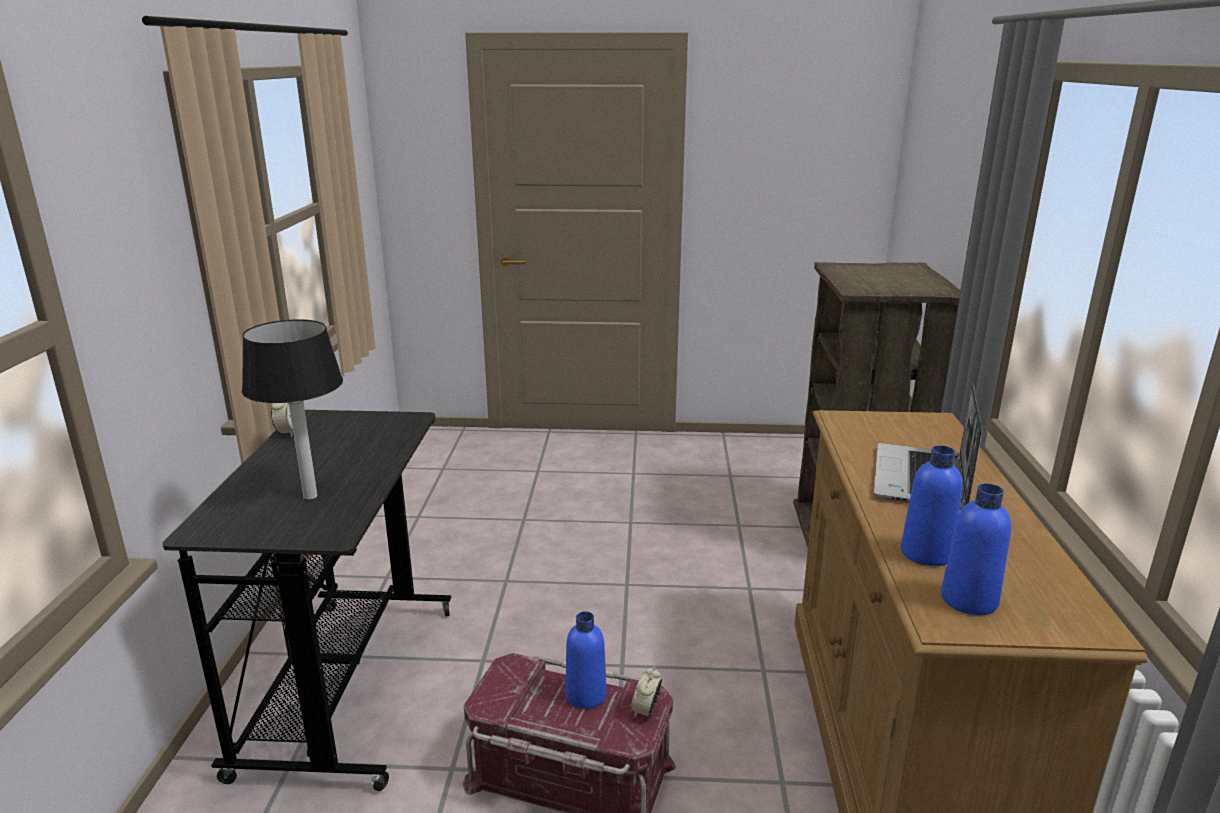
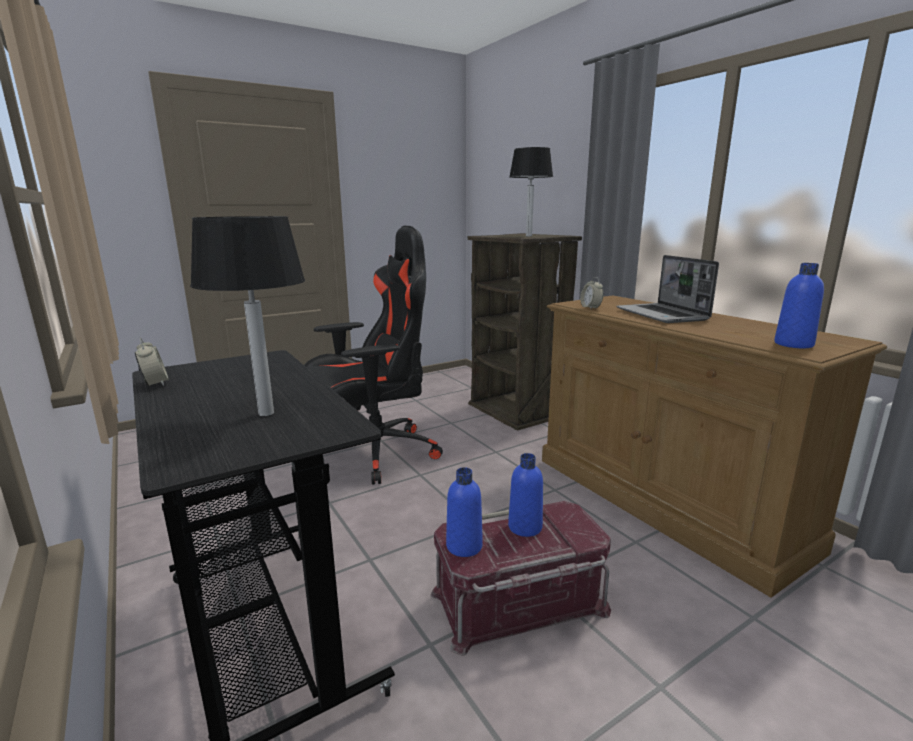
camera: 35 degrees left, 5 degrees down
alarm clock [630,666,662,718] -> alarm clock moved to [580,277,603,309]
blue bottle [901,445,963,566] -> blue bottle moved to [446,467,483,557]
none -> black office chair [304,225,443,485]
none -> table lamp [509,147,553,236]

